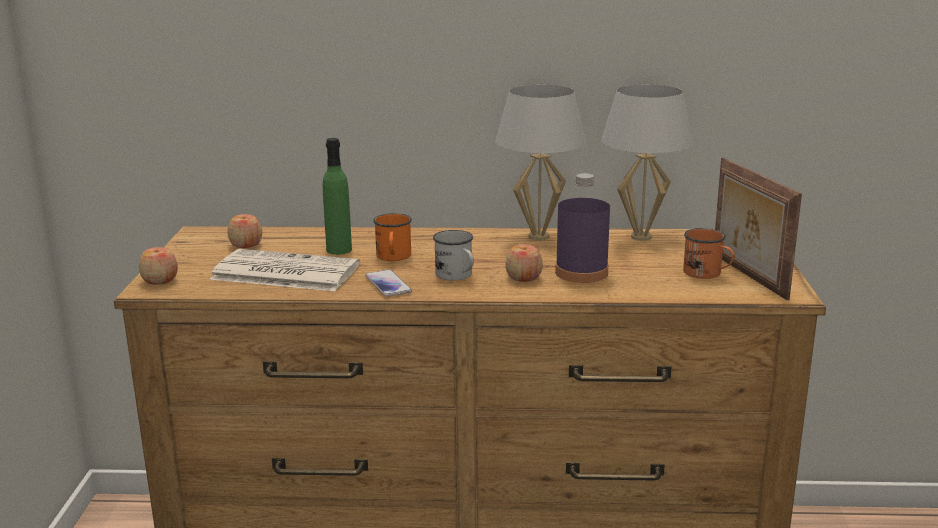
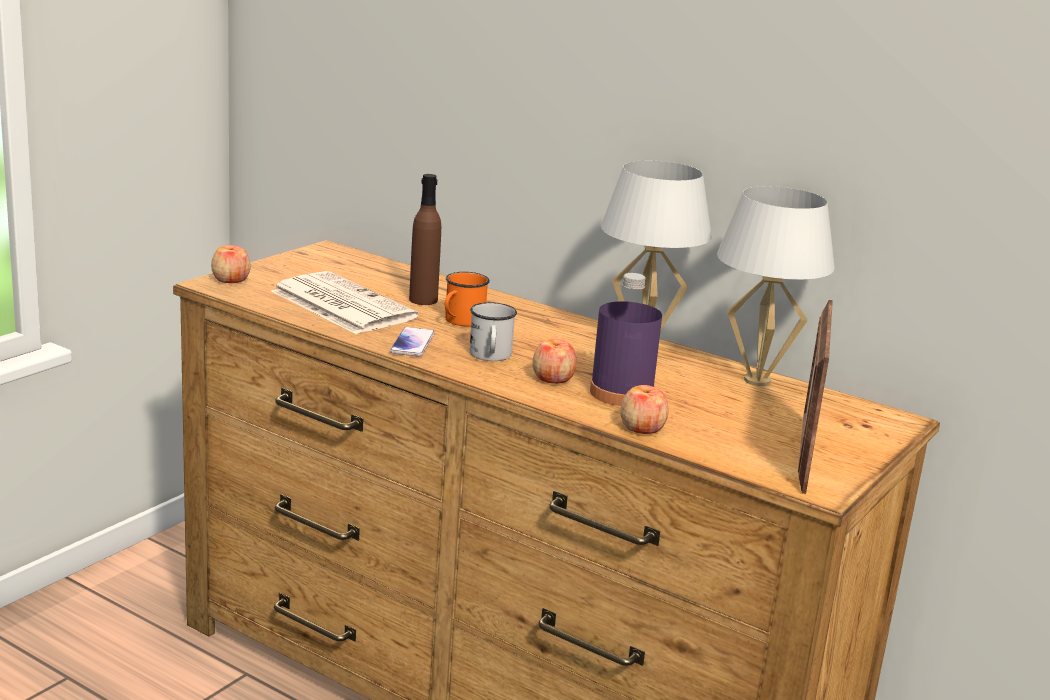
camera: 30 degrees right, 0 degrees up
apple [228,214,262,248] -> apple moved to [621,385,668,434]
green bottle [323,138,352,255] -> brown bottle [409,174,441,305]
orange mug [683,228,735,279] -> none

